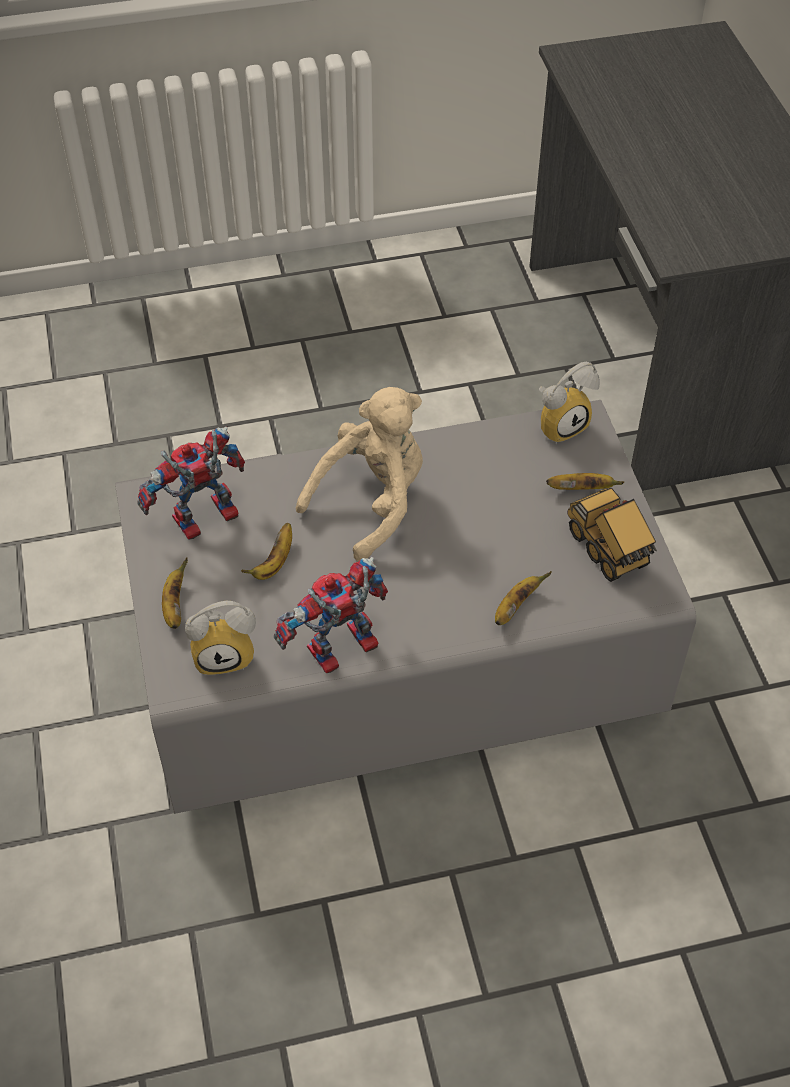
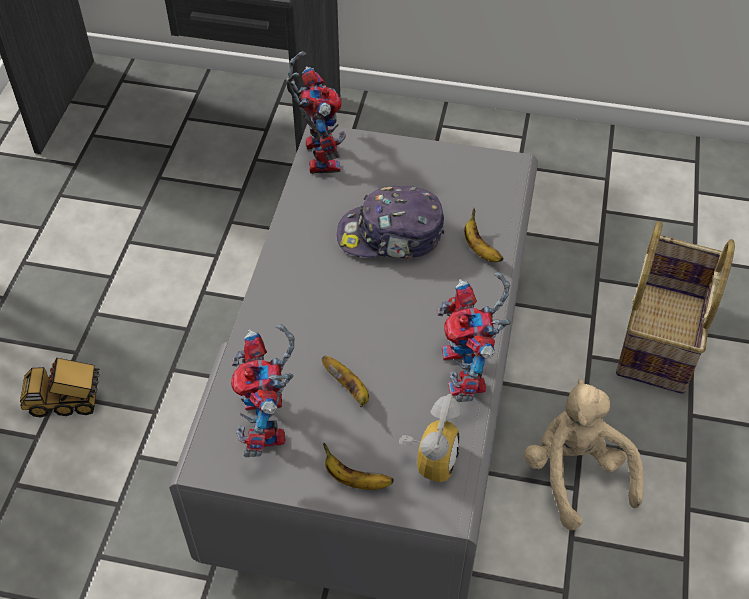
camera: 65 degrees left, 0 degrees up
beige plush toy [296,387,423,561] -> beige plush toy moved to [524,379,644,530]
alarm clock [539,362,600,444] -> toy robot [286,51,346,174]
banana [546,473,624,490] -> none
toy truck [567,488,657,582] -> toy truck moved to [20,358,100,418]
none -> cap [337,186,445,259]
none -> basket [616,221,735,394]

